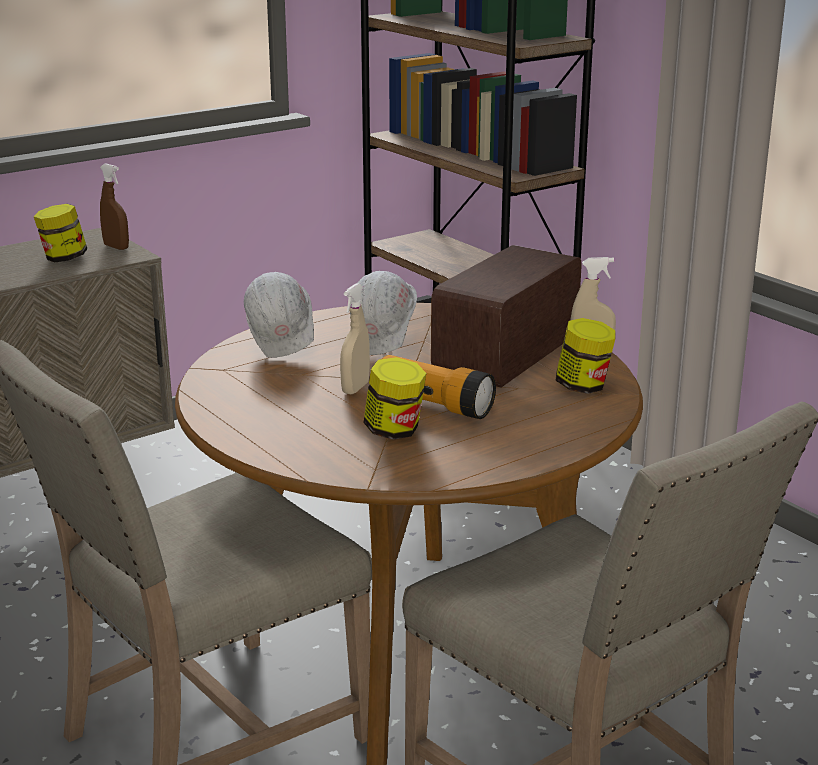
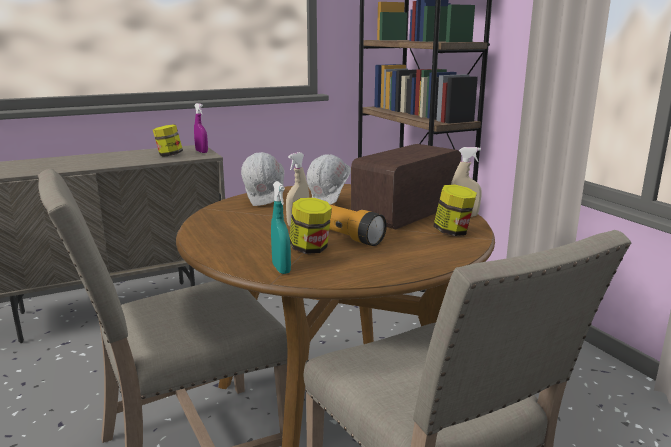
camera: 10 degrees right, 5 degrees down
brown spray bottle [100,163,129,250] -> purple spray bottle [194,103,208,153]
none -> turquoise spray bottle [271,181,291,274]

